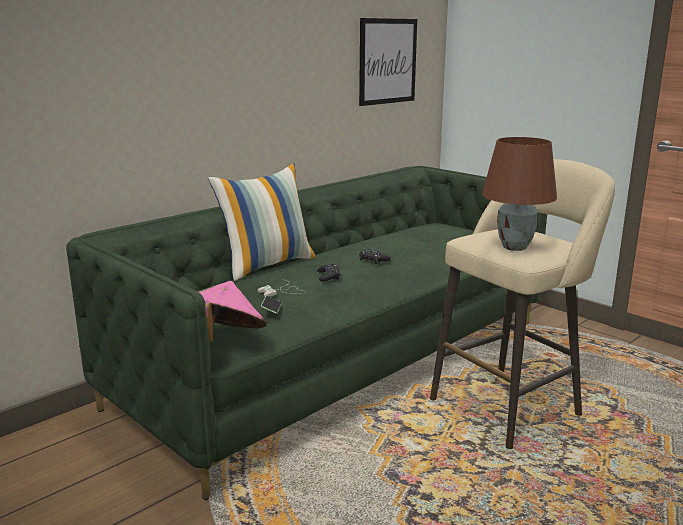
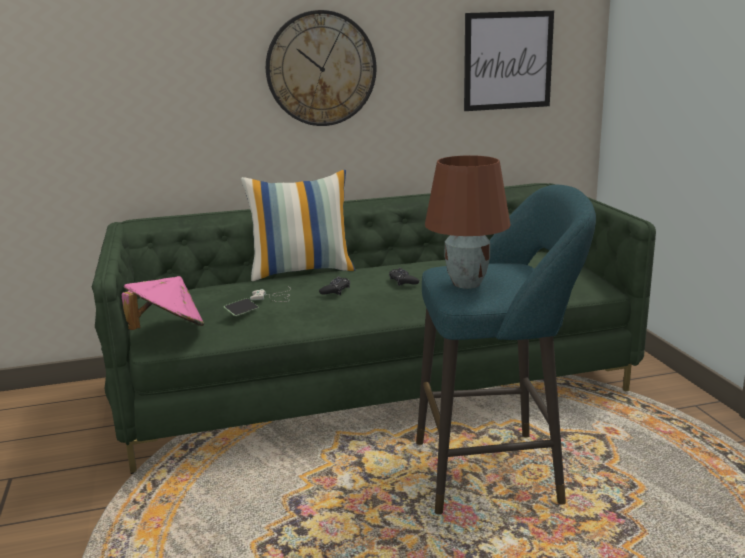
camera: 30 degrees right, 0 degrees up
beige stool [430,159,615,449] -> turquoise stool [416,185,596,515]
none -> wall clock [266,10,377,126]

